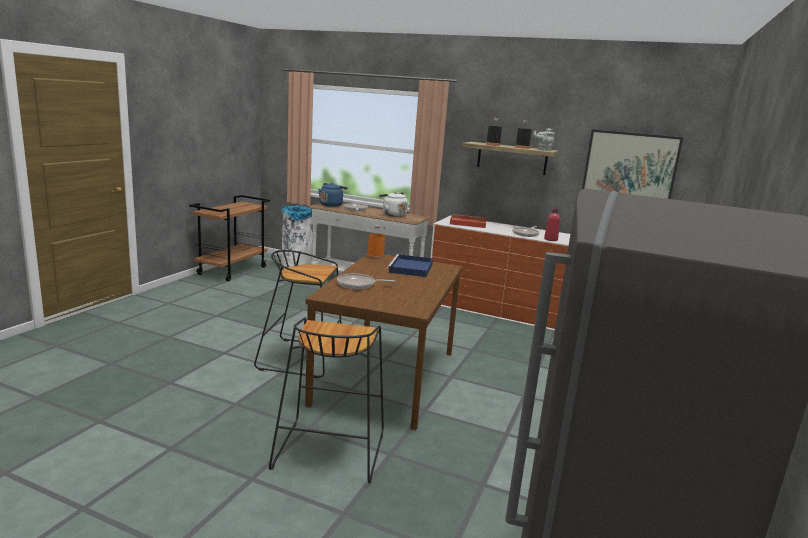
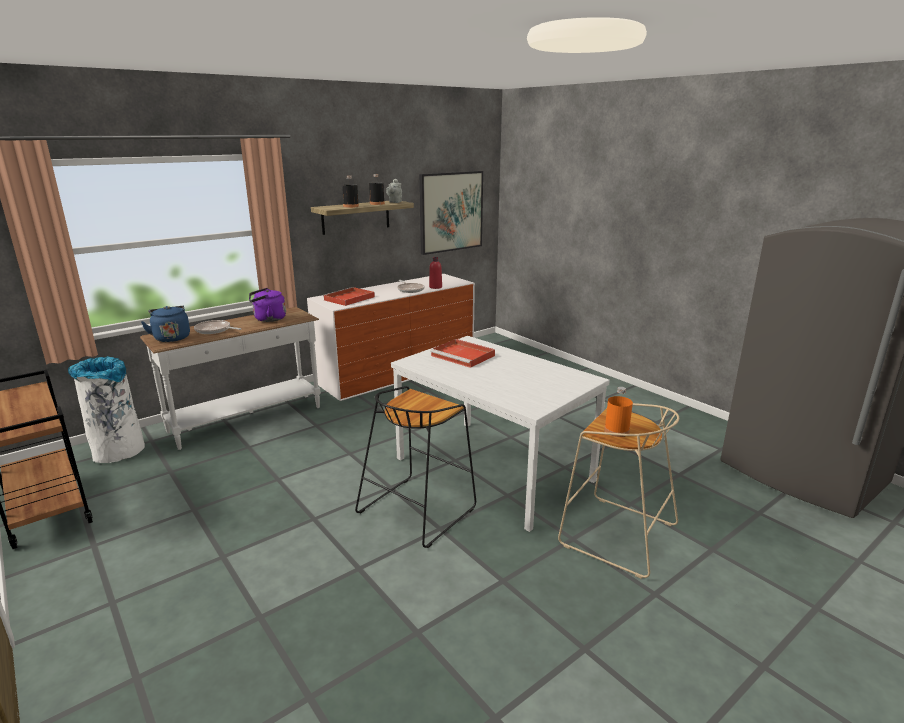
camera: 60 degrees left, 5 degrees up
black stool [269,317,384,483] -> beige stool [558,403,679,579]
brown dining table [305,254,463,430] -> white dining table [391,336,610,532]
frying pan [337,273,396,289] -> none
orange bottle [367,225,385,259] -> orange bottle moved to [604,387,633,437]
white kettle [379,192,408,217] -> purple kettle [249,288,286,322]
blue tray [387,254,433,277] -> red tray [430,339,495,368]

